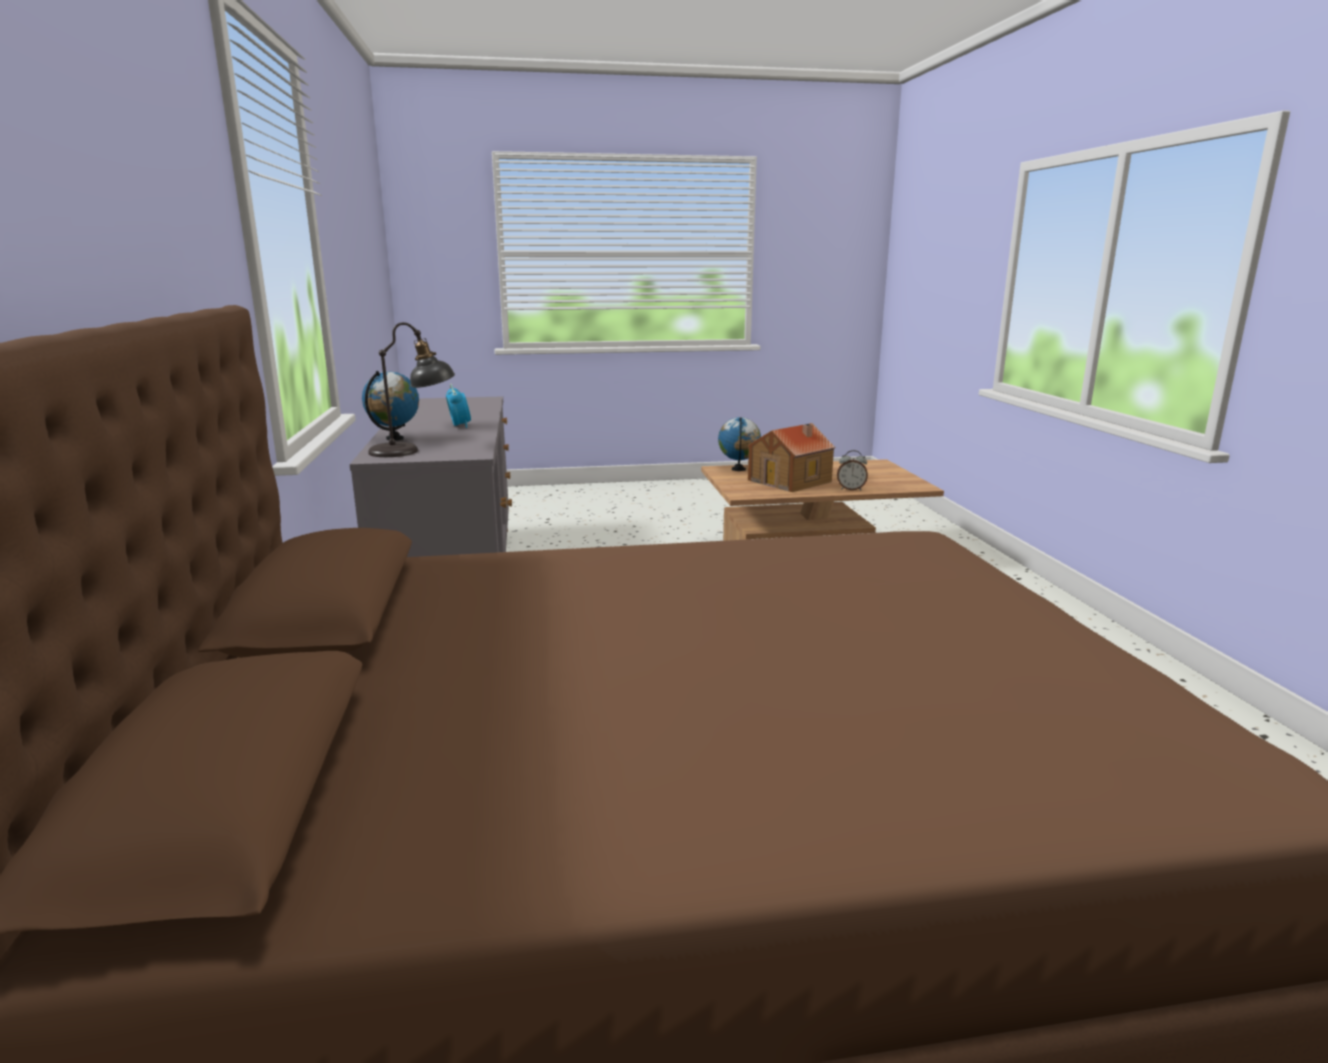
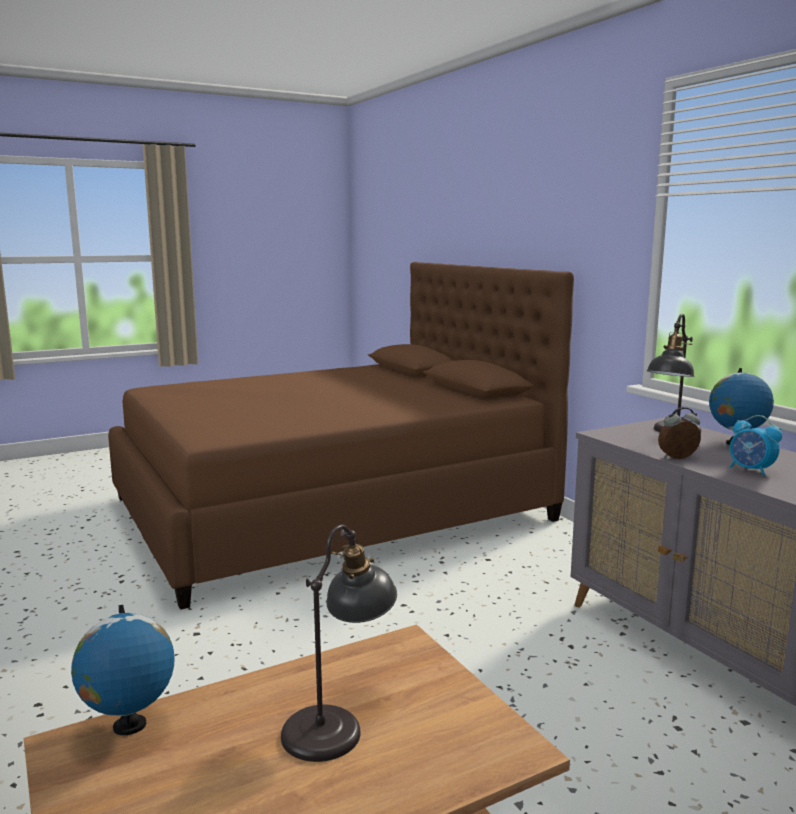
camera: 160 degrees right, 5 degrees down
globe [718,417,761,471] -> globe moved to [71,605,175,735]
toy house [748,423,835,492] -> grey table lamp [281,524,397,762]
alarm clock [837,450,868,490] -> alarm clock moved to [658,407,701,459]

